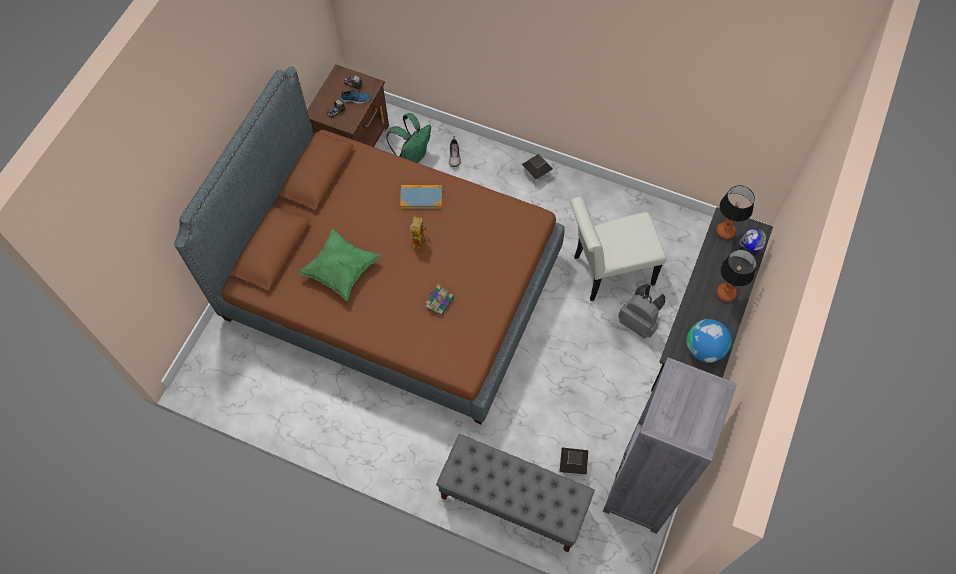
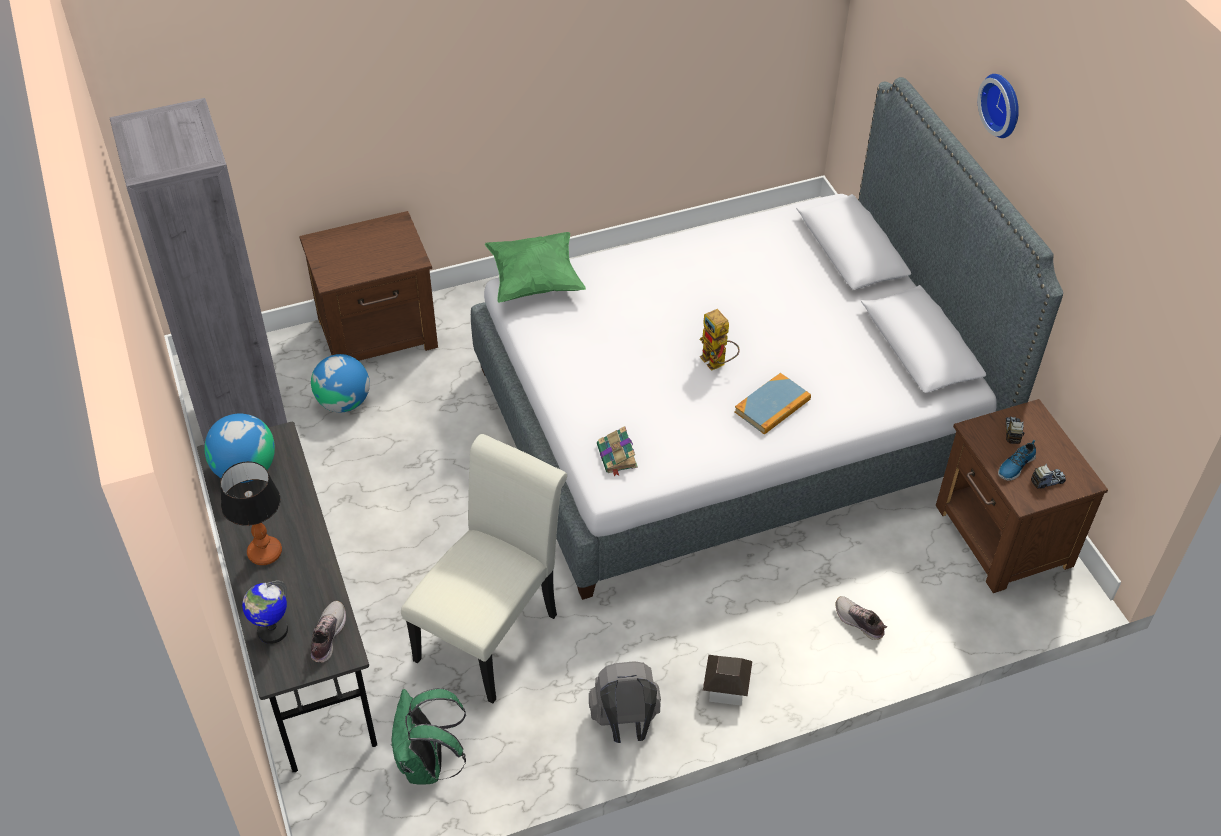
camera: 135 degrees right, 15 degrees down
brown bed [174,67,565,424] -> grey bed [471,77,1063,600]
green pillow [298,229,381,301] -> green pillow moved to [485,232,586,303]
green backpack [386,113,431,163] -> green backpack moved to [391,688,466,784]
book [425,284,454,316] -> book moved to [597,426,638,477]
grey bench [436,434,595,552] -> brown nightstand [299,211,438,361]
toy house [560,448,589,476] -> globe [311,354,370,412]
grey backpack [618,284,665,338] -> grey backpack moved to [589,661,661,743]
table lamp [716,185,755,239] -> shoe [311,601,346,662]
none -> wall clock [978,74,1019,138]

